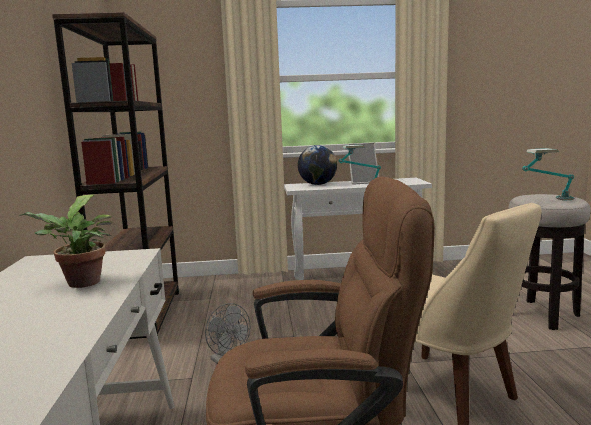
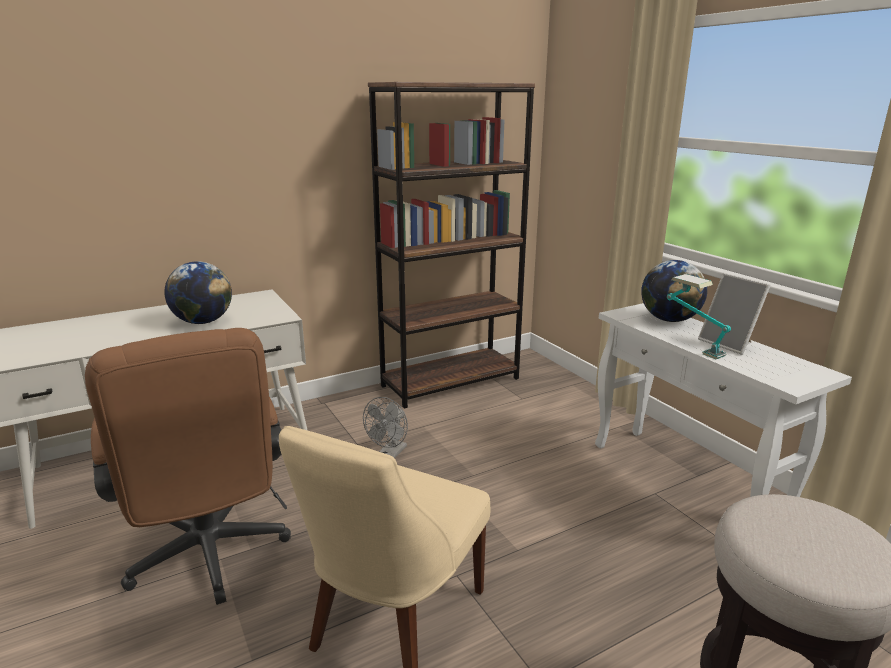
camera: 65 degrees right, 10 degrees up
potted plant [19,195,112,288] -> globe [164,261,232,324]
table lamp [522,148,574,201] -> none

